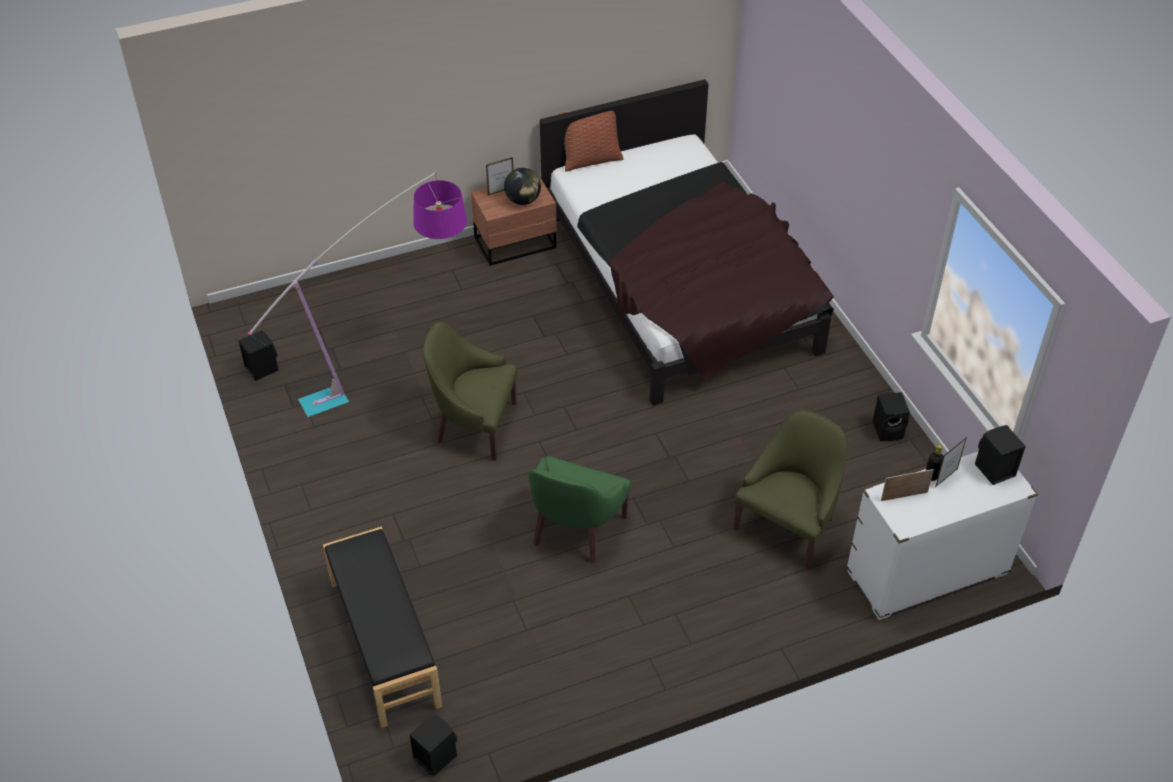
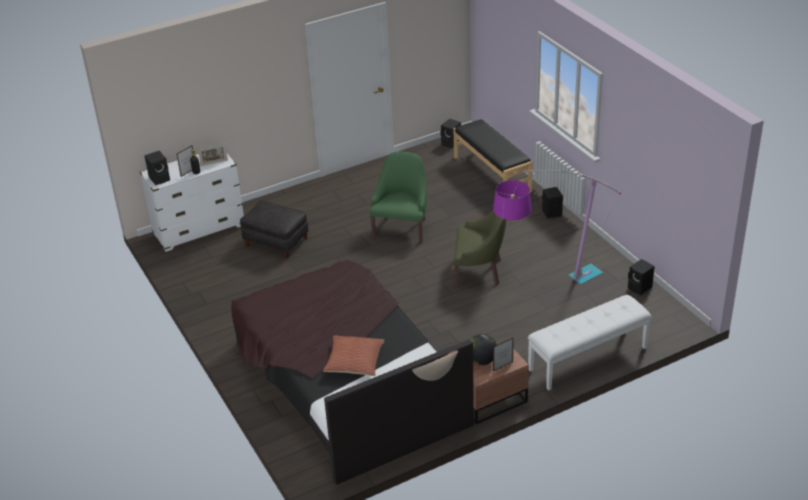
camera: 175 degrees right, 10 degrees down
green armchair [734,410,847,569] -> black ottoman [240,200,309,259]
black speaker [873,392,910,441] -> black speaker moved to [542,187,563,219]
none -> pillow [323,335,385,376]
none -> white bench [528,295,652,391]

